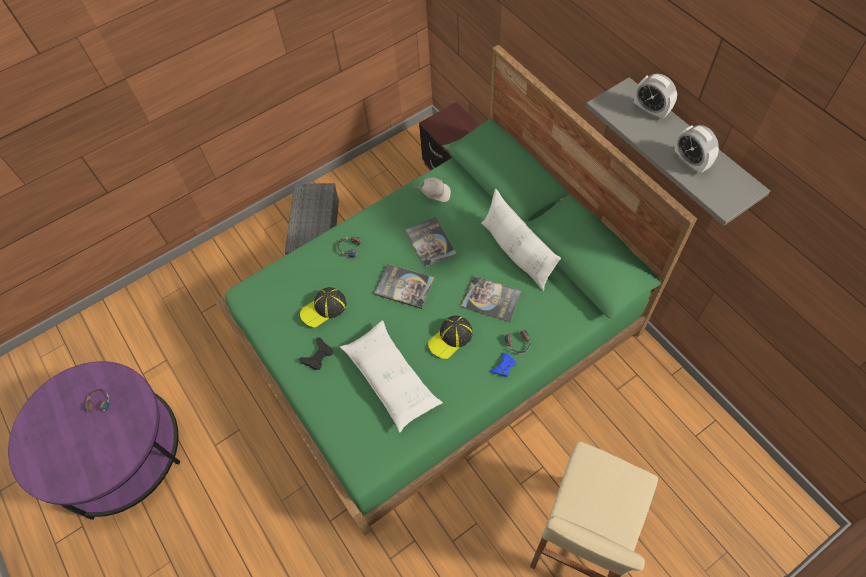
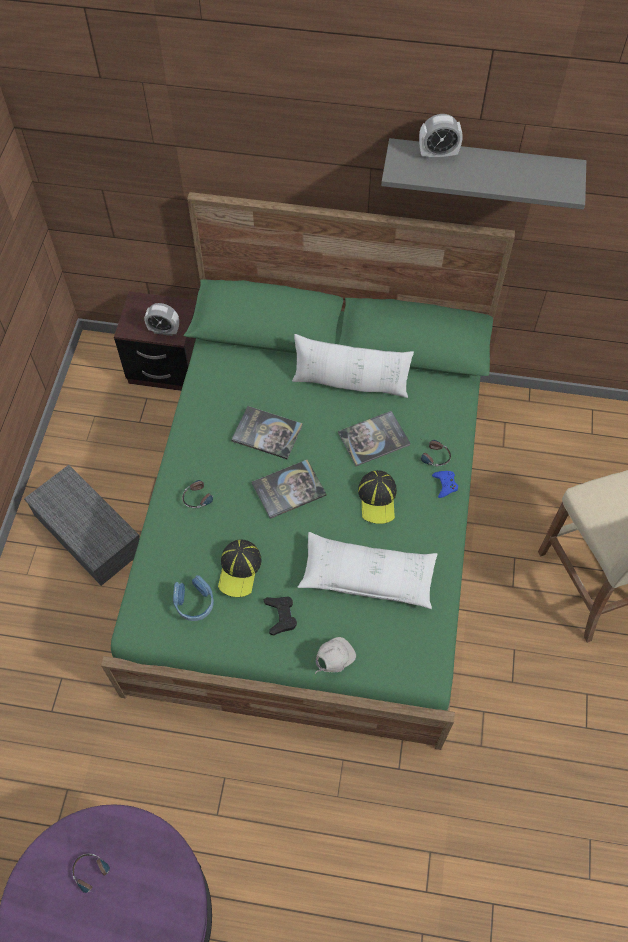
camera: 50 degrees left, 0 degrees up
white cap [414,178,451,202] -> white cap moved to [315,637,356,674]
alarm clock [674,125,719,173] -> alarm clock moved to [144,303,179,336]
none -> blue headphones [173,575,214,621]

